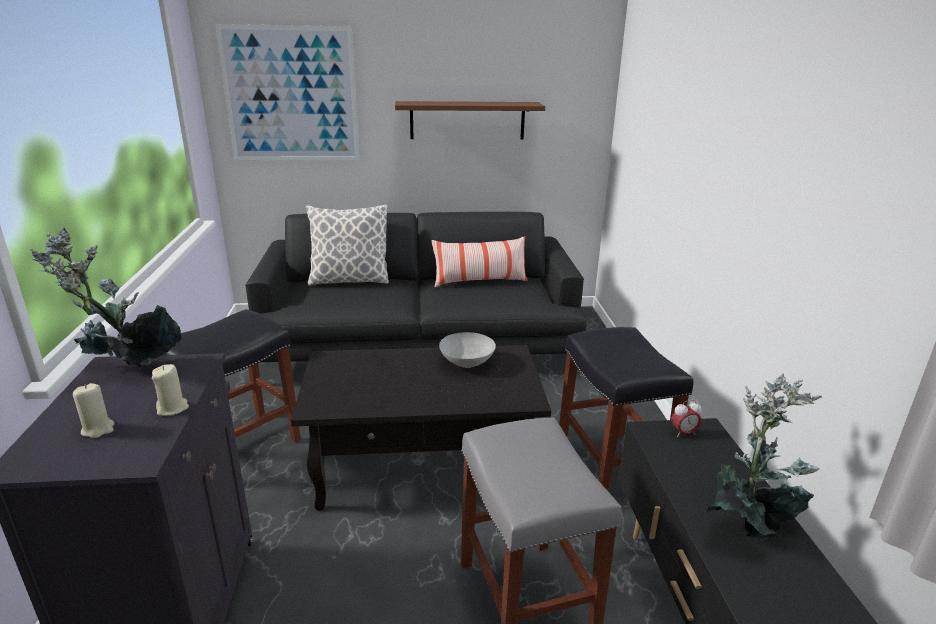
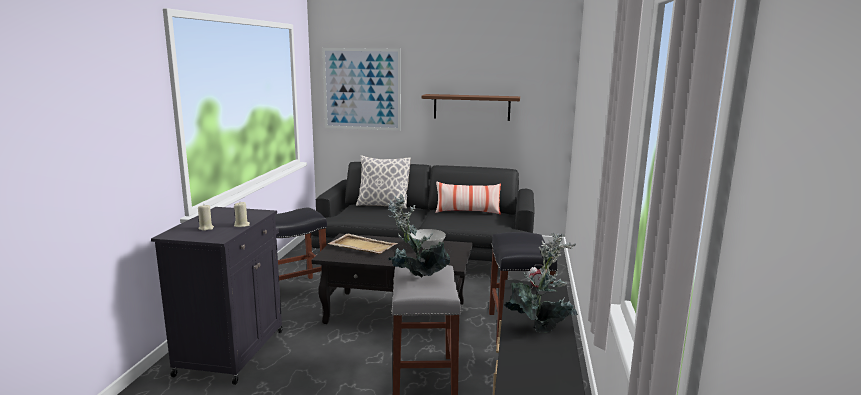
camera: 15 degrees right, 10 degrees down
potted plant [30,228,181,367] -> potted plant moved to [388,194,450,278]
none -> beige tray [327,234,398,254]

